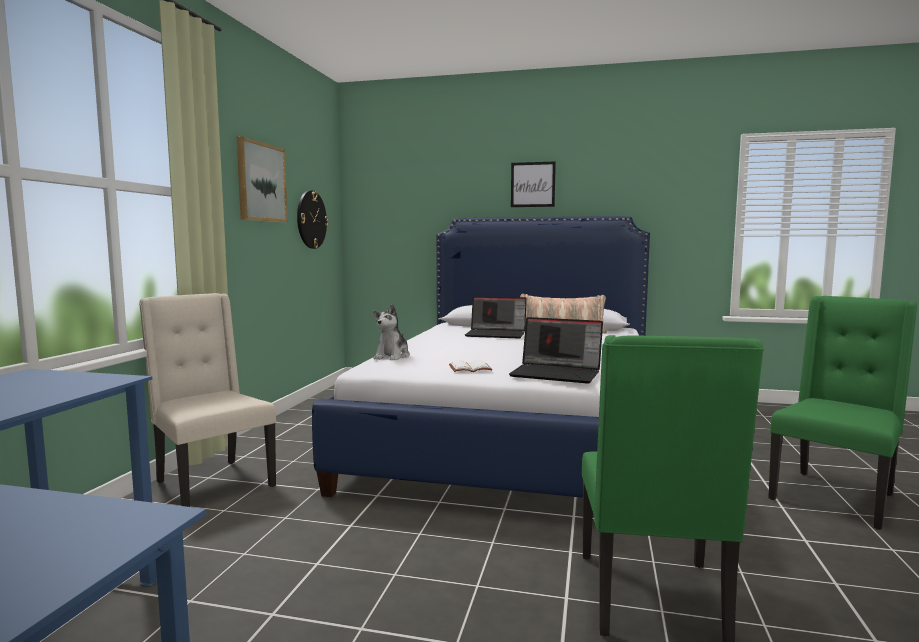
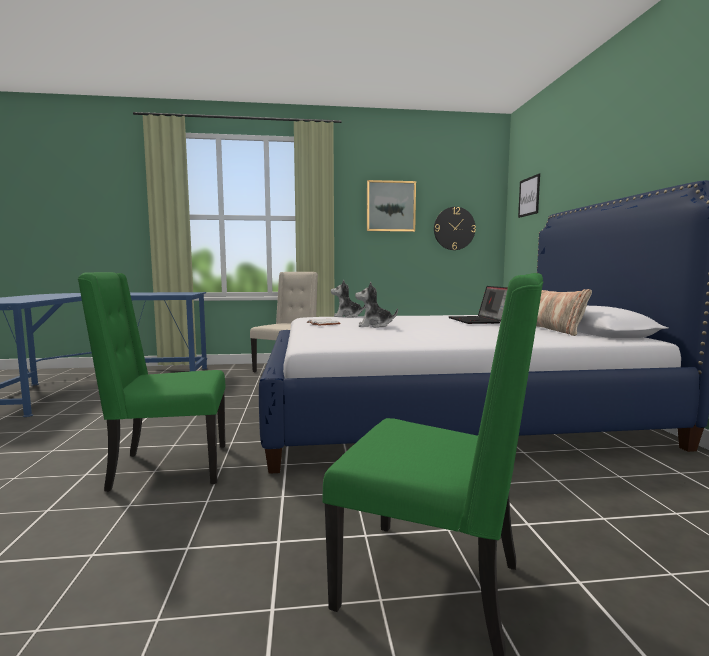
camera: 70 degrees right, 0 degrees up
laptop [509,317,603,384] -> none
picture [511,161,556,207] -> picture moved to [518,173,540,218]
none -> plush toy [355,281,398,328]

